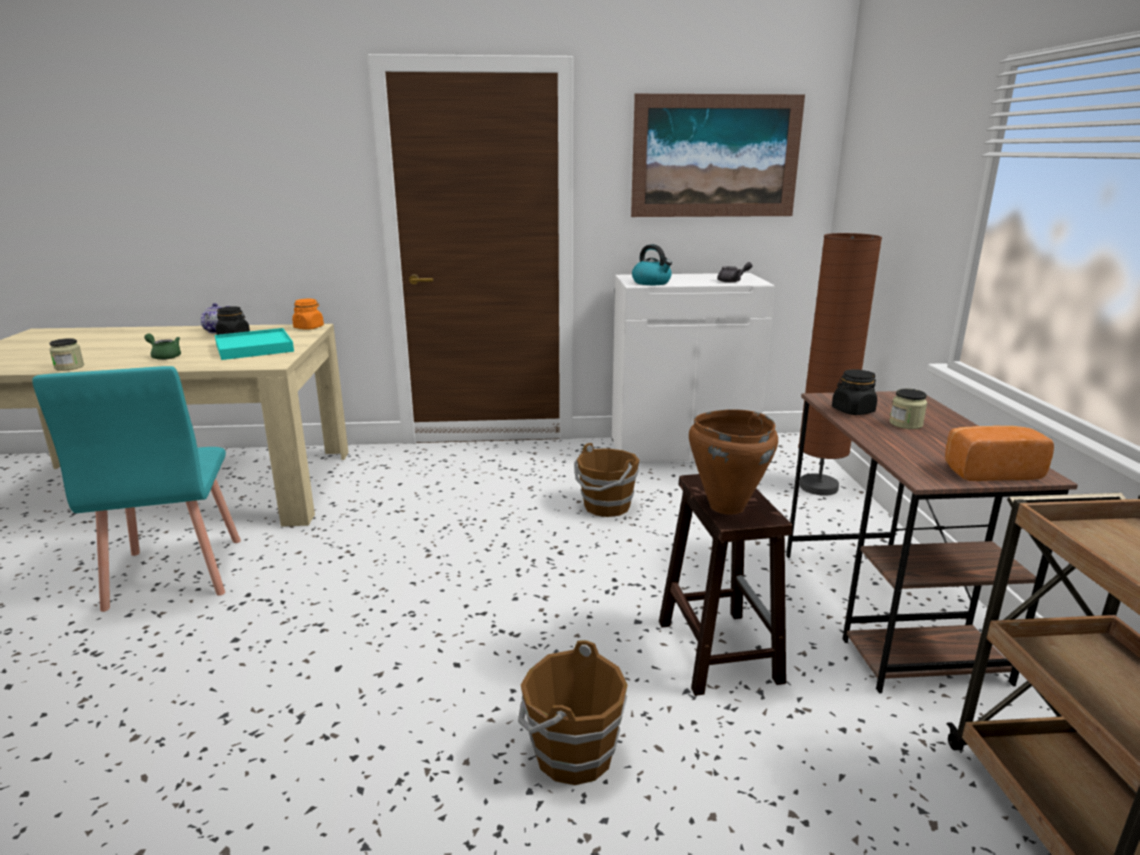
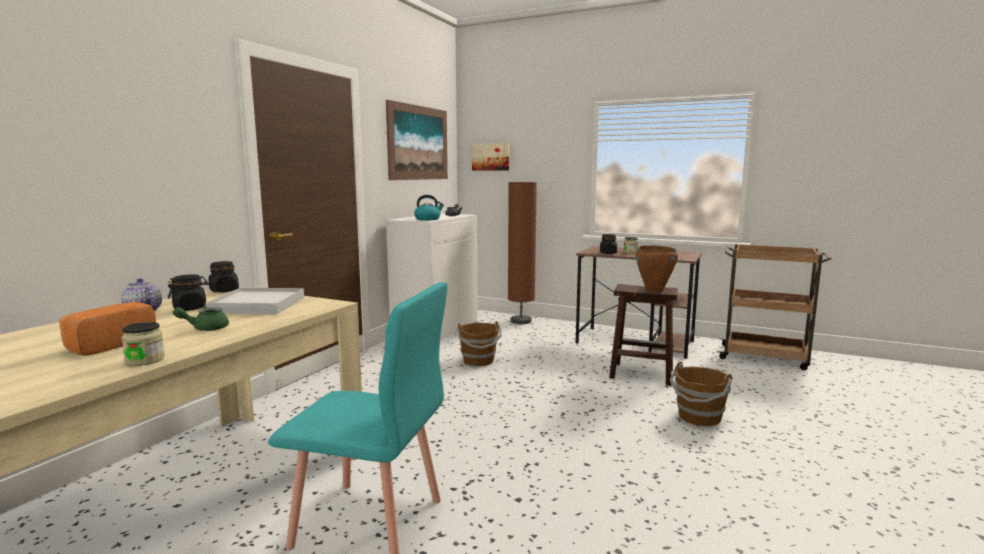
camera: 60 degrees left, 10 degrees down
turquoise tray [215,328,294,360] -> white tray [205,288,304,314]
orange jar [292,299,324,330] -> black jar [208,261,239,292]
bread [945,426,1054,481] -> bread moved to [59,302,156,356]
none -> picture [472,143,509,170]

